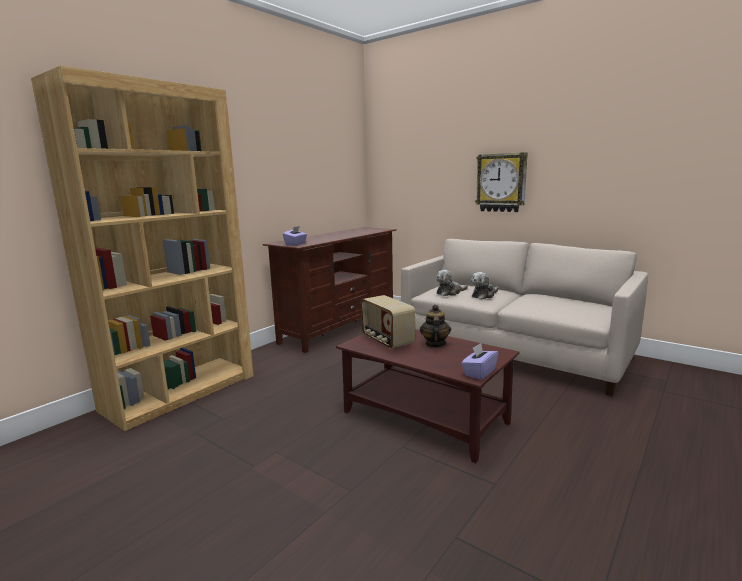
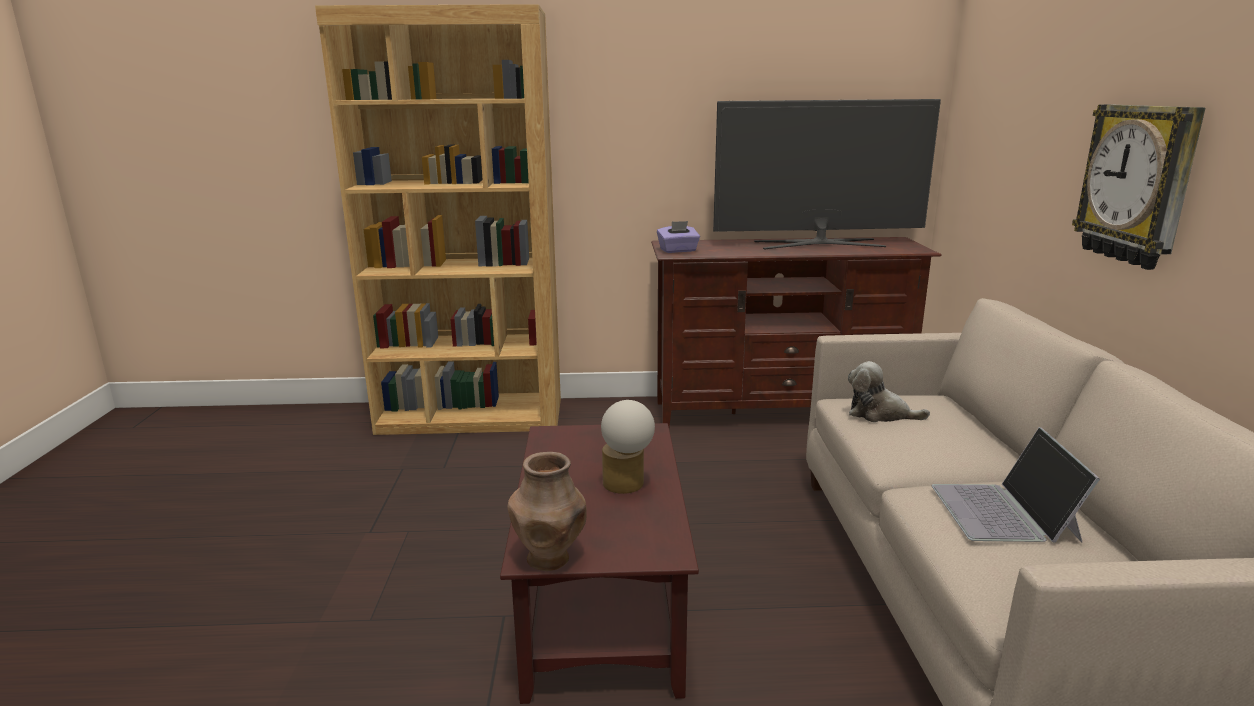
camera: 50 degrees right, 5 degrees up
radio [361,295,415,349] -> none
teapot [420,305,451,347] -> table lamp [601,400,655,494]
purple tissue box [461,343,498,380] -> brown vase [508,452,587,571]
plush toy [471,272,499,299] -> none
none -> television [713,99,941,250]
none -> laptop [932,427,1100,543]

